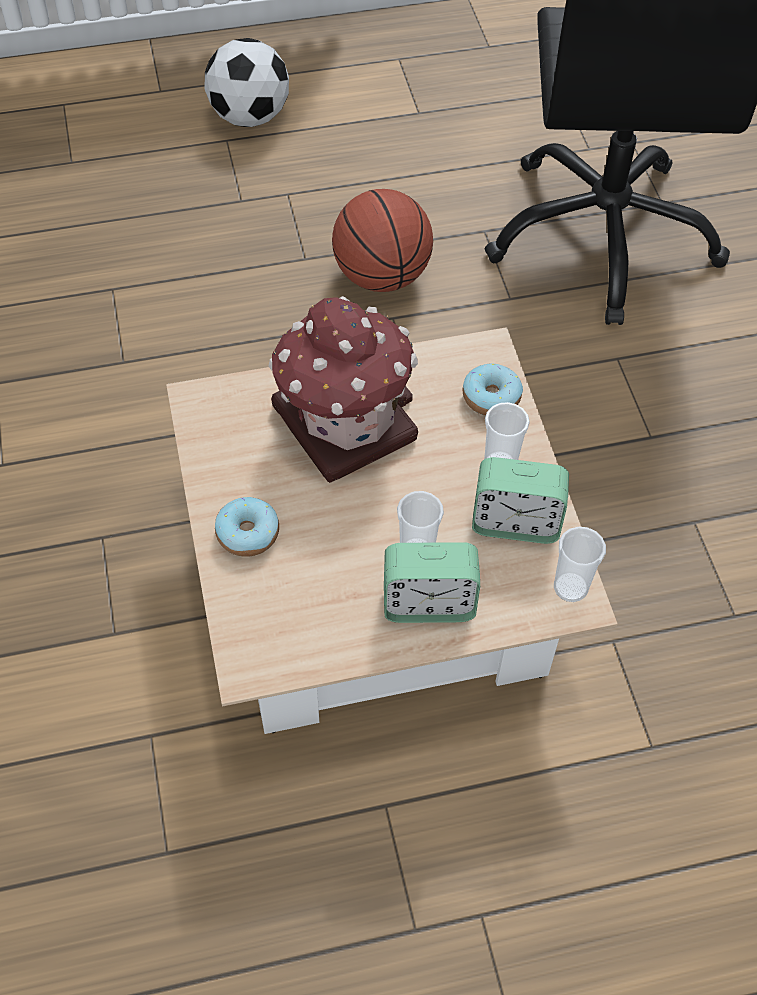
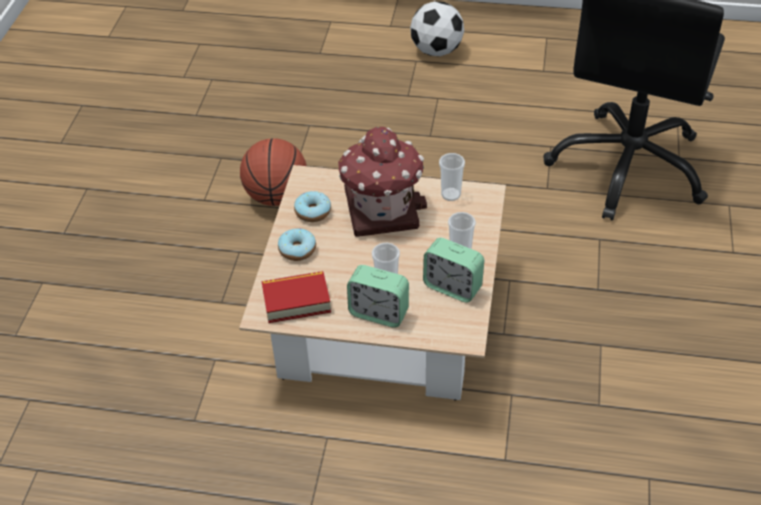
camera: 25 degrees right, 10 degrees down
basketball [332,189,433,292] -> basketball moved to [240,138,307,206]
donut [463,364,523,416] -> donut moved to [294,191,331,222]
cup [554,527,606,602] -> cup moved to [439,153,465,201]
none -> book [261,271,331,323]

